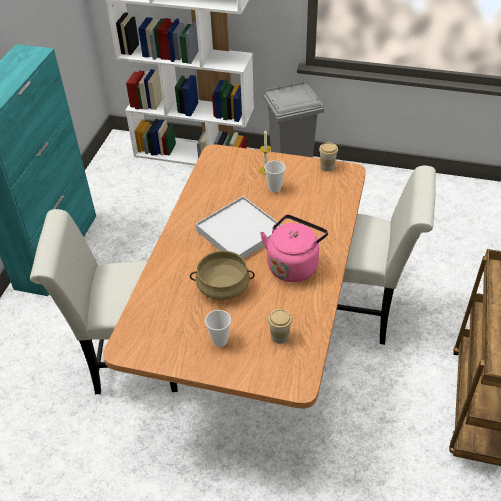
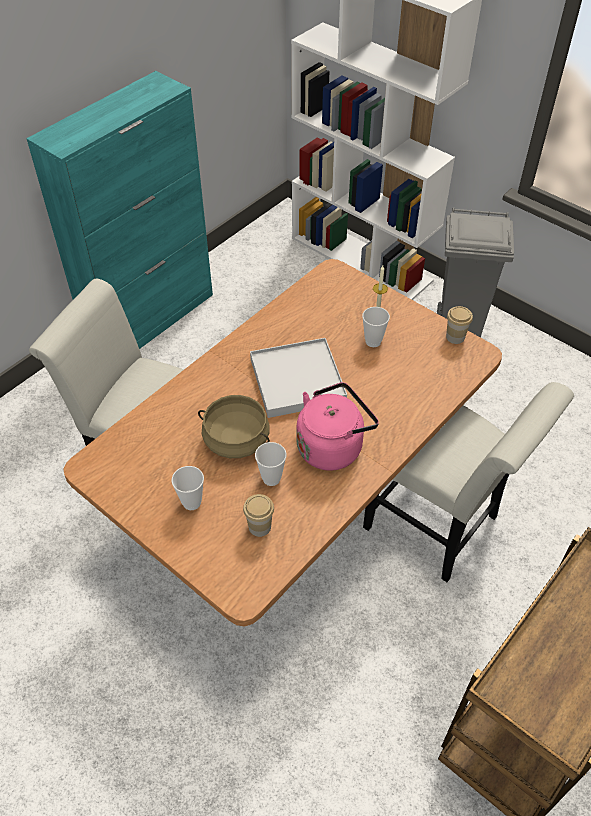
camera: 25 degrees right, 5 degrees up
none -> cup [255,442,287,486]

